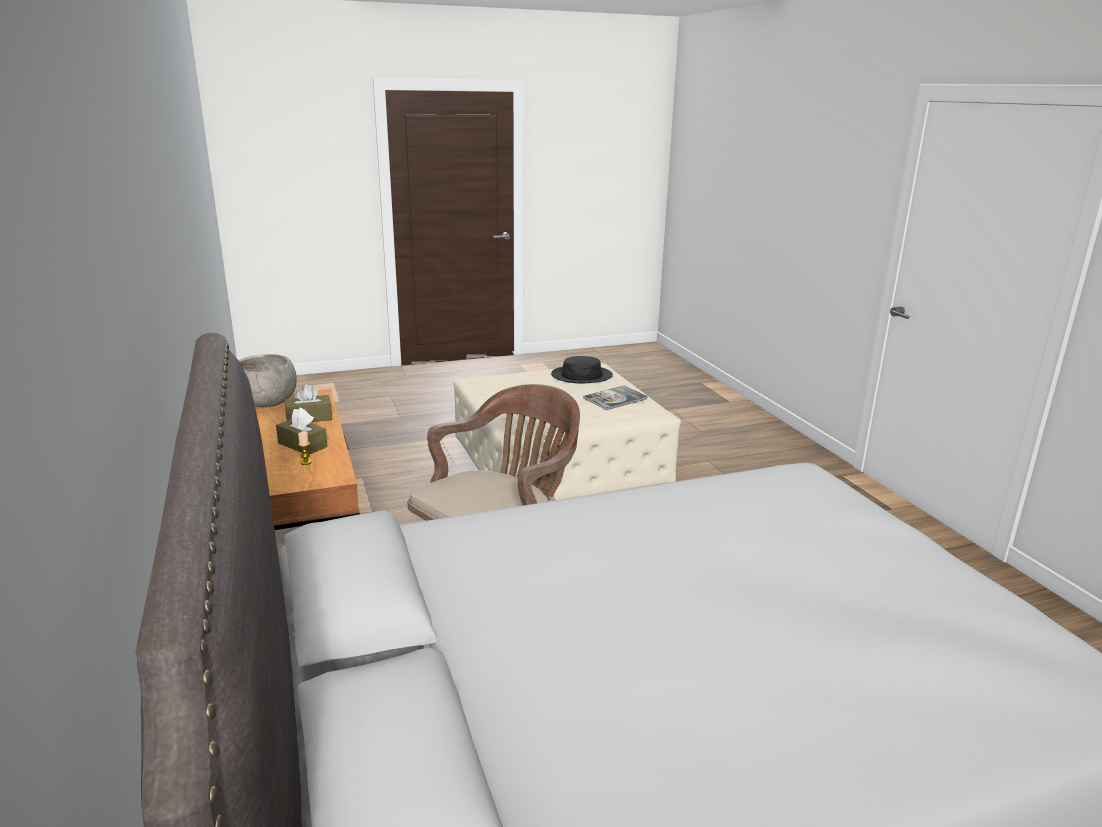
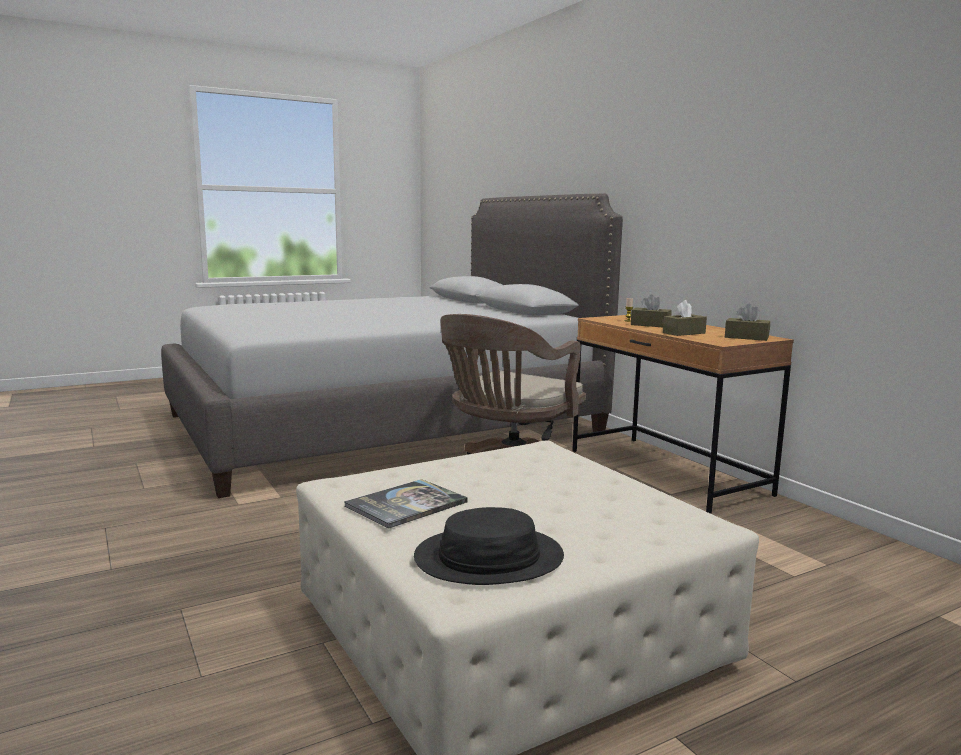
camera: 170 degrees right, 10 degrees down
grey bowl [239,354,297,407] -> brown tissue box [725,304,770,341]

